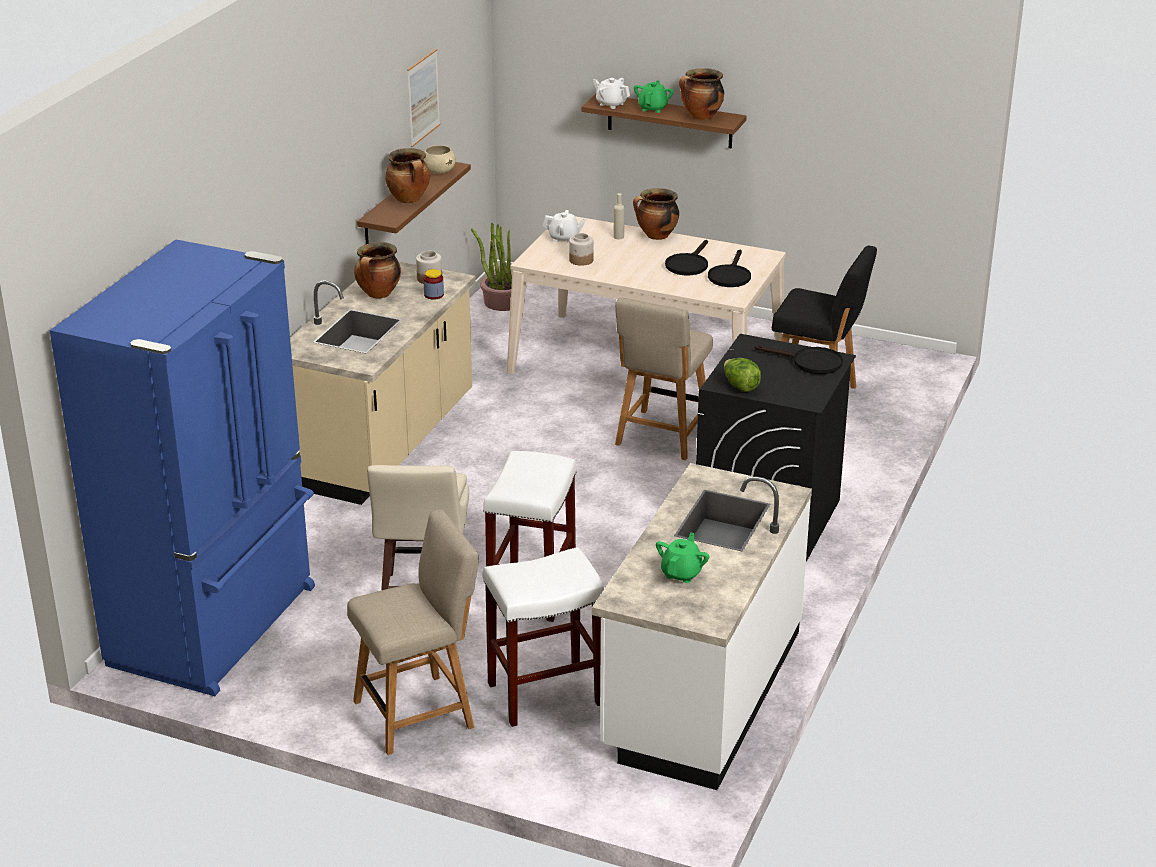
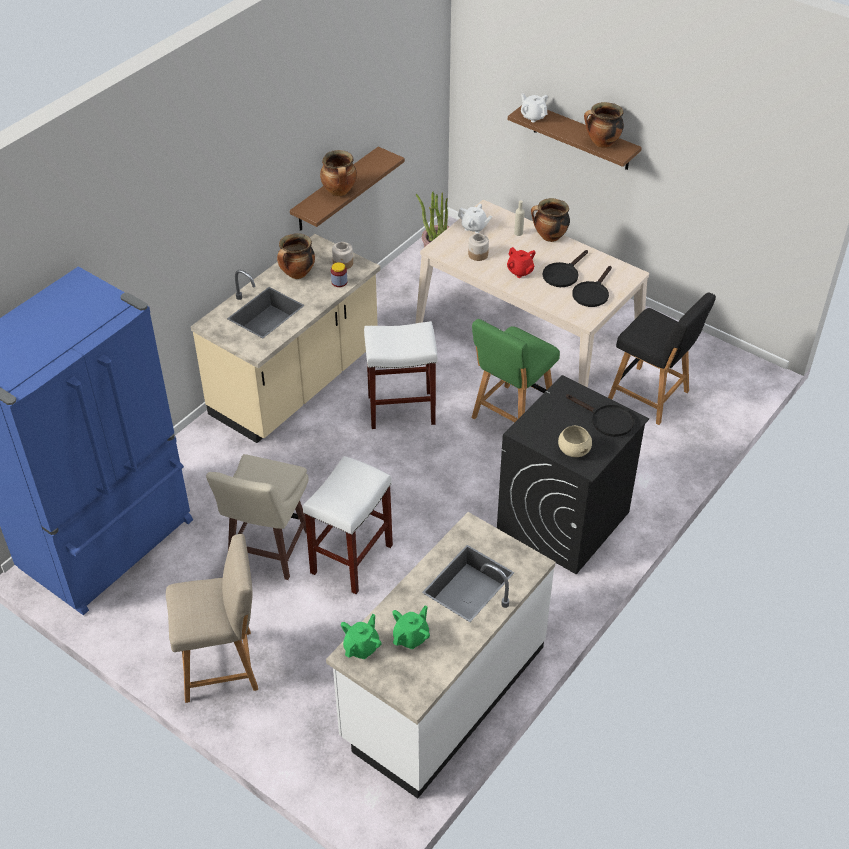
camera: 15 degrees right, 15 degrees up
picture [407,48,441,147] -> none
beige bowl [424,145,456,174] -> beige bowl moved to [558,426,592,457]
white stool [483,547,605,727] -> white stool moved to [364,321,437,429]
beige chair [615,298,713,460] -> green chair [472,319,560,422]
green teapot [634,80,673,113] -> green teapot moved to [341,614,382,659]
lettuce [724,358,761,392] -> none
none -> red teapot [507,247,536,278]

